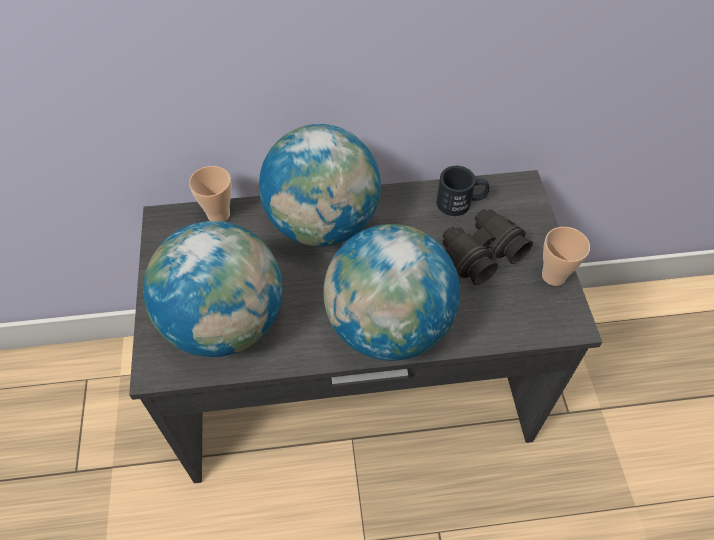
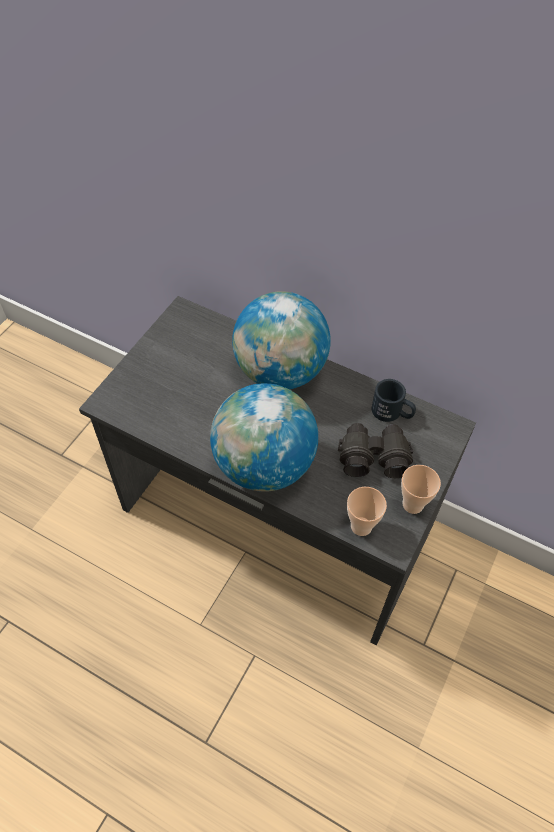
camera: 35 degrees right, 0 degrees up
globe [143,221,282,357] -> none
cup [189,166,231,222] -> cup moved to [347,487,387,536]

